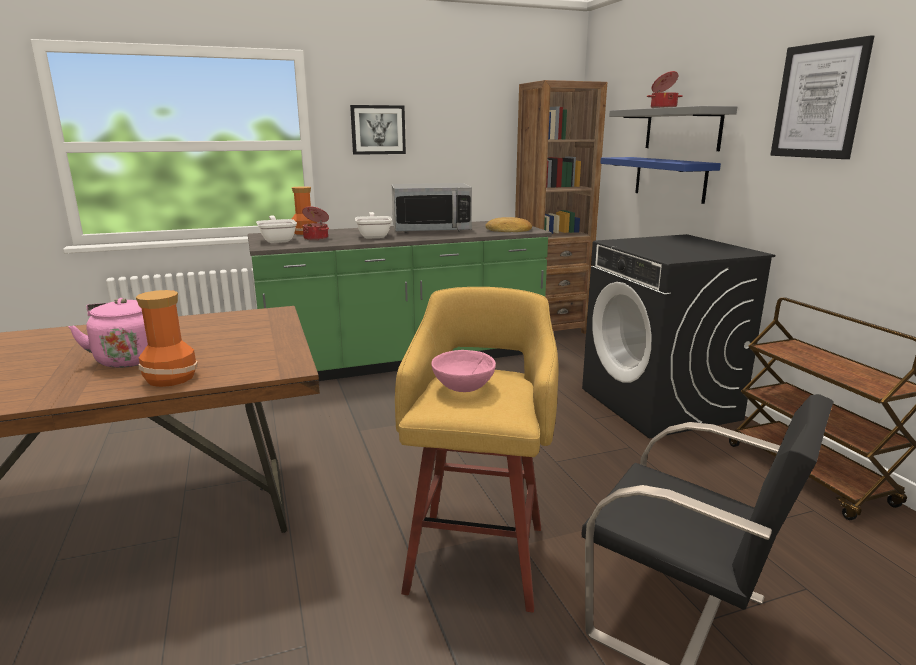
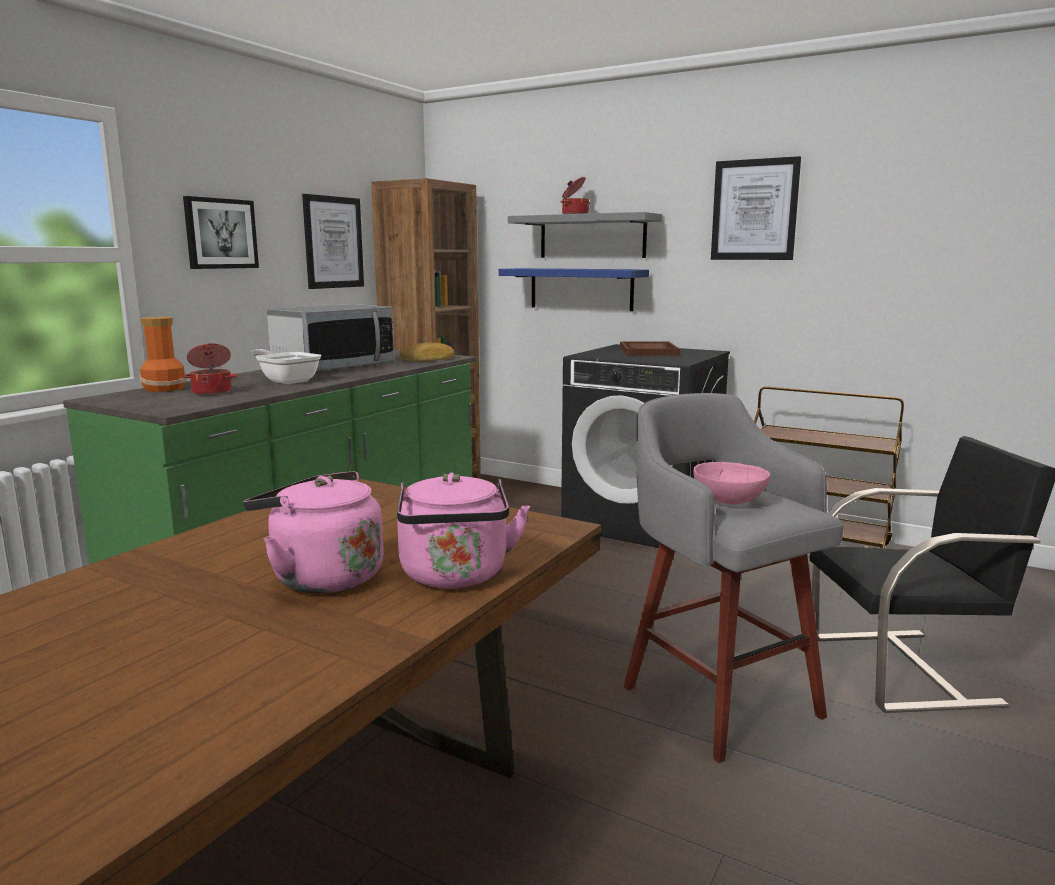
camera: 40 degrees left, 5 degrees down
vase [136,290,198,387] -> pink kettle [397,473,530,588]
frying pan [256,216,297,243] -> none
yellow stool [395,287,558,613] -> grey stool [623,393,844,763]
none -> picture [302,194,364,289]
none -> brown tray [620,341,680,356]

